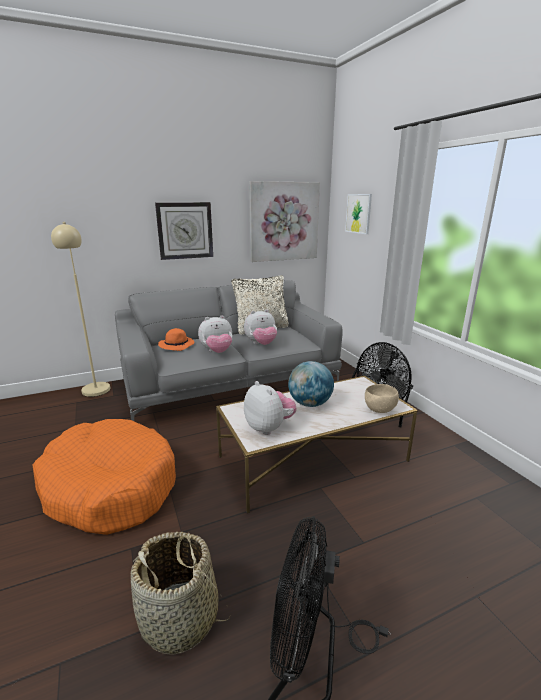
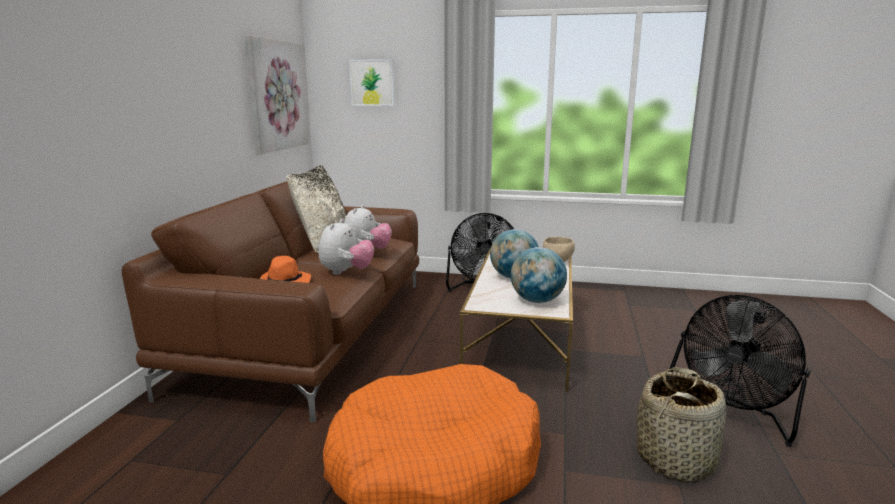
camera: 55 degrees left, 5 degrees down
beige floor lamp [51,221,110,397] -> none
grey sofa [115,280,343,421] -> brown sofa [122,181,419,422]
wall clock [155,202,213,260] -> none
plush toy [244,381,296,435] -> globe [511,247,567,303]

